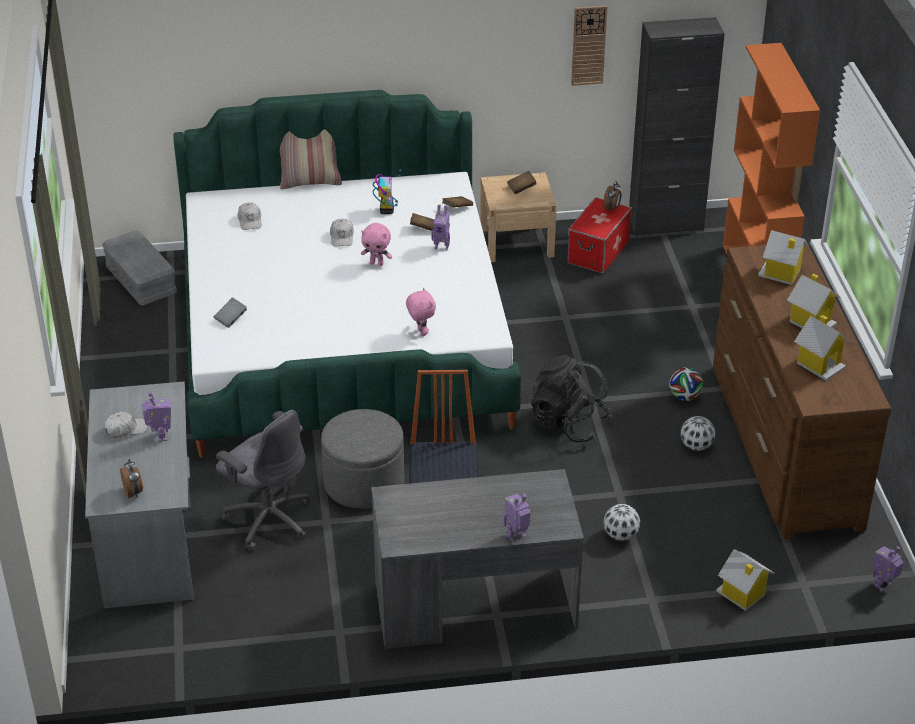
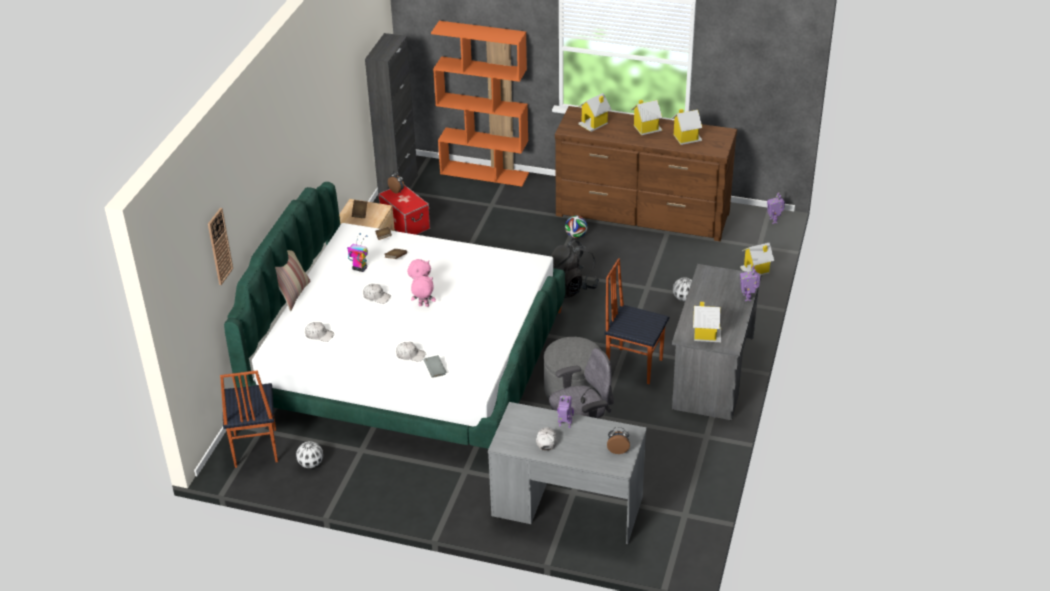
camera: 65 degrees left, 0 degrees up
grey storage box [102,231,177,305] -> chair [220,370,278,468]
pink plush toy [406,287,436,336] -> pink plush toy moved to [411,276,436,307]
toy robot [431,204,450,251] -> none
wall clock [571,5,607,86] -> wall clock moved to [208,208,233,285]
football [680,416,715,451] -> football moved to [296,441,323,468]
none -> white cap [396,342,426,362]
none -> toy house [693,302,721,342]

